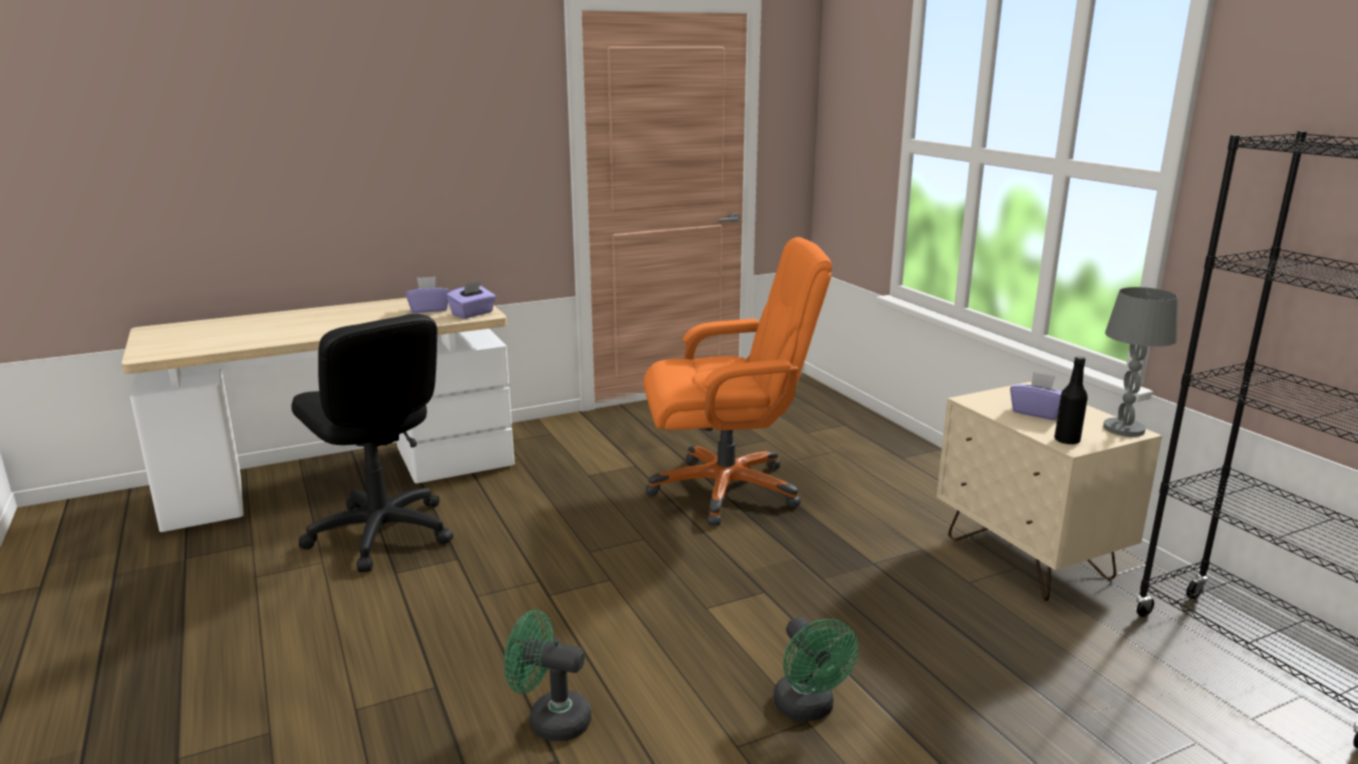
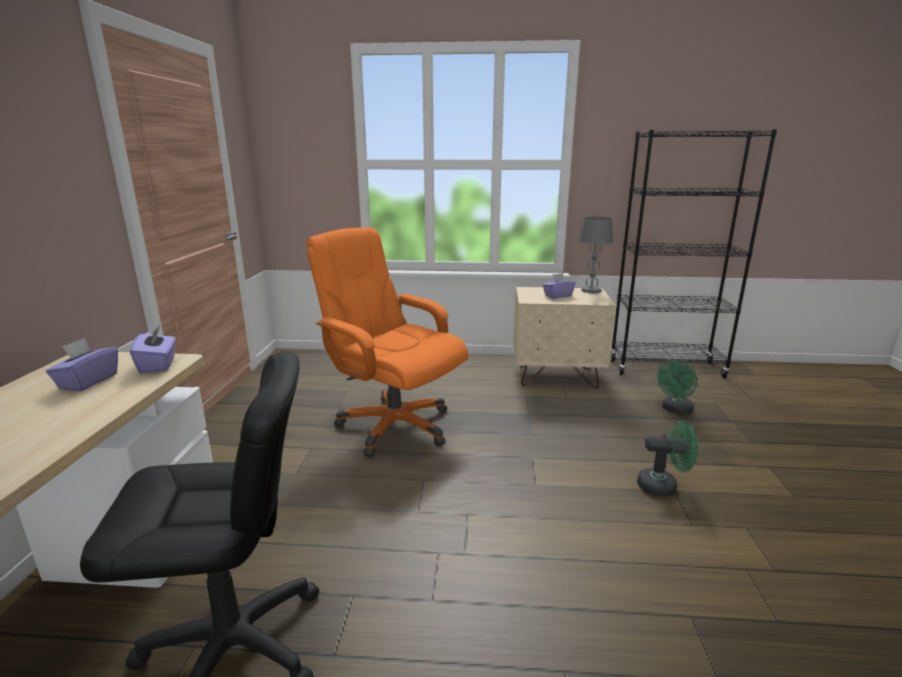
camera: 60 degrees left, 0 degrees up
green fan [504,610,591,741] -> green fan moved to [657,360,698,415]
orange office chair [644,237,832,526] -> orange office chair turned 75 degrees counterclockwise [306,227,468,457]
black bottle [1054,356,1088,445] -> none

